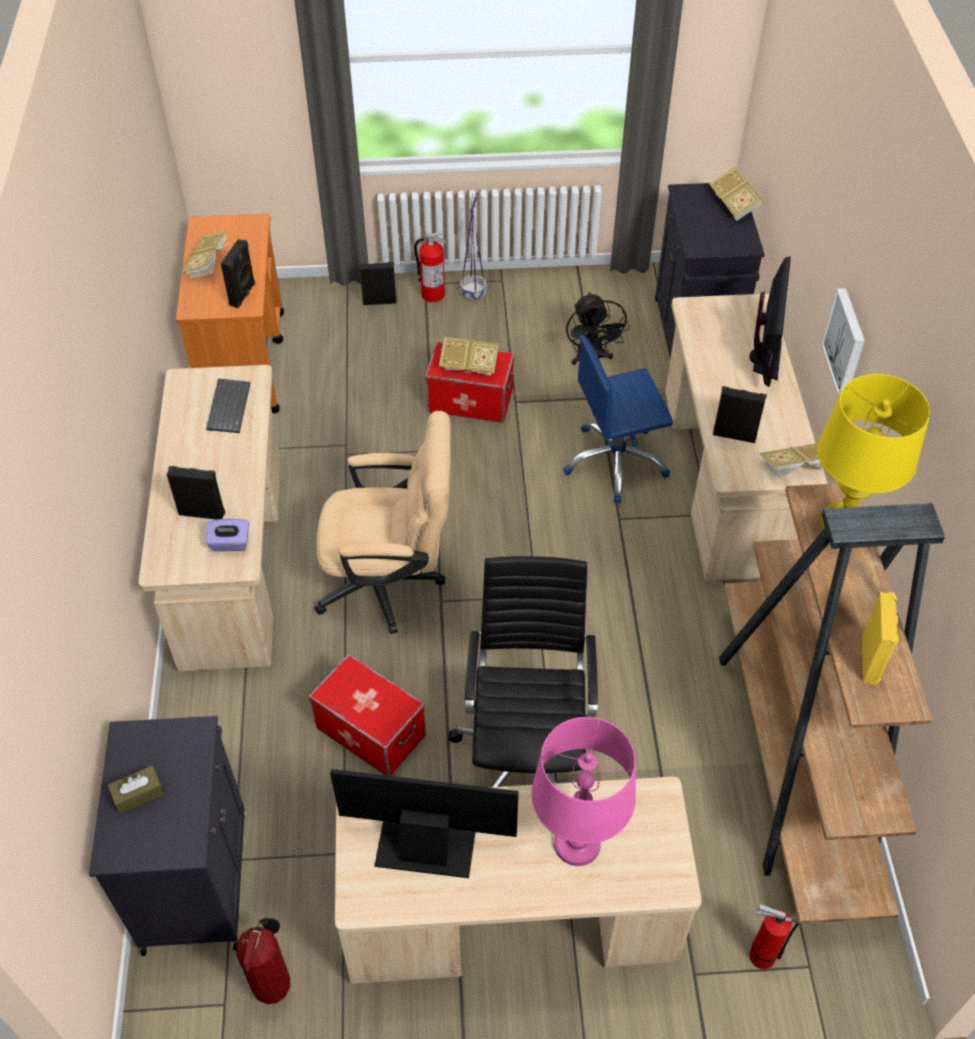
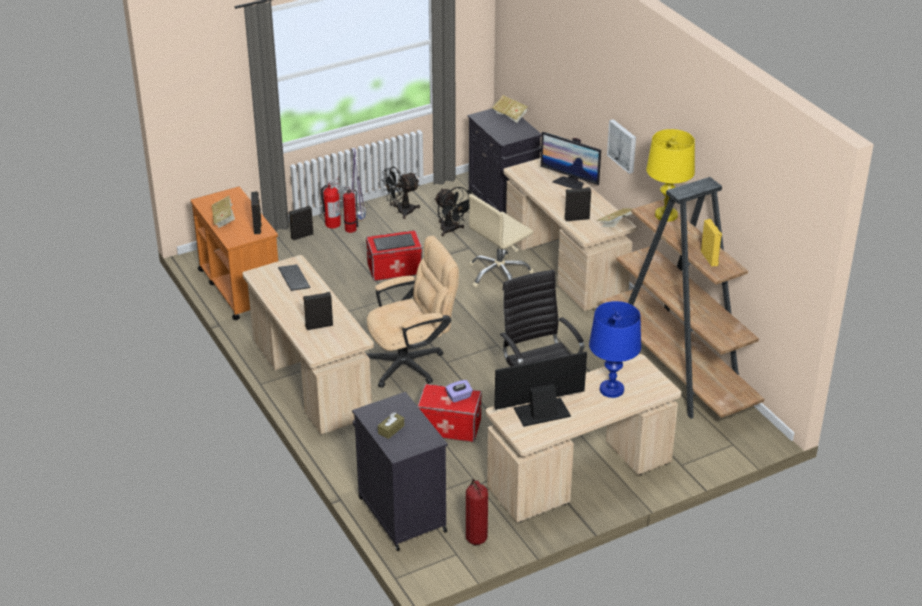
camera: 25 degrees left, 15 degrees down
purple tissue box [206,519,249,551] -> purple tissue box moved to [446,380,473,402]
book [439,337,499,376] -> keyboard [373,233,415,251]
pink table lamp [531,717,636,866] -> blue table lamp [589,301,641,398]
blue office chair [563,335,673,503] -> beige office chair [469,194,534,288]
monitor [749,256,791,387] -> monitor turned 135 degrees clockwise [541,132,601,189]
fire extinguisher [749,904,799,969] -> fire extinguisher moved to [337,185,359,233]
none -> black fan [382,167,420,219]

